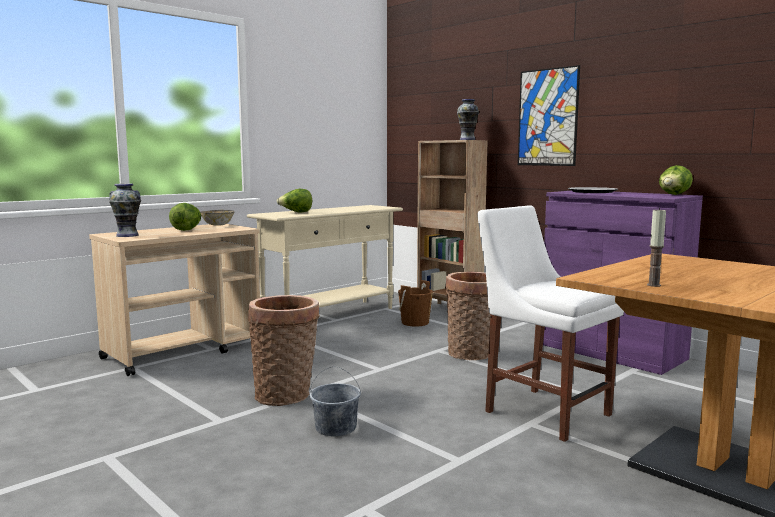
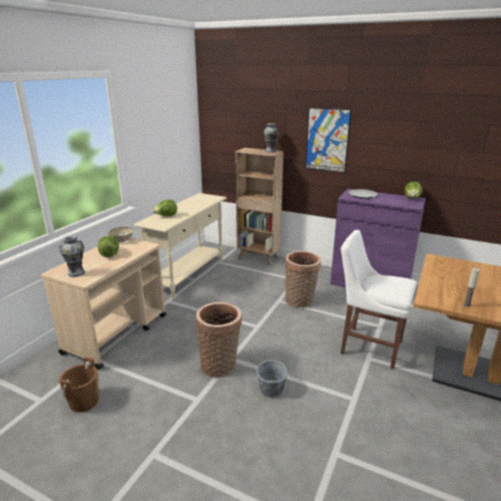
camera: 20 degrees left, 15 degrees up
brown bucket [398,280,433,327] -> brown bucket moved to [59,357,99,412]

